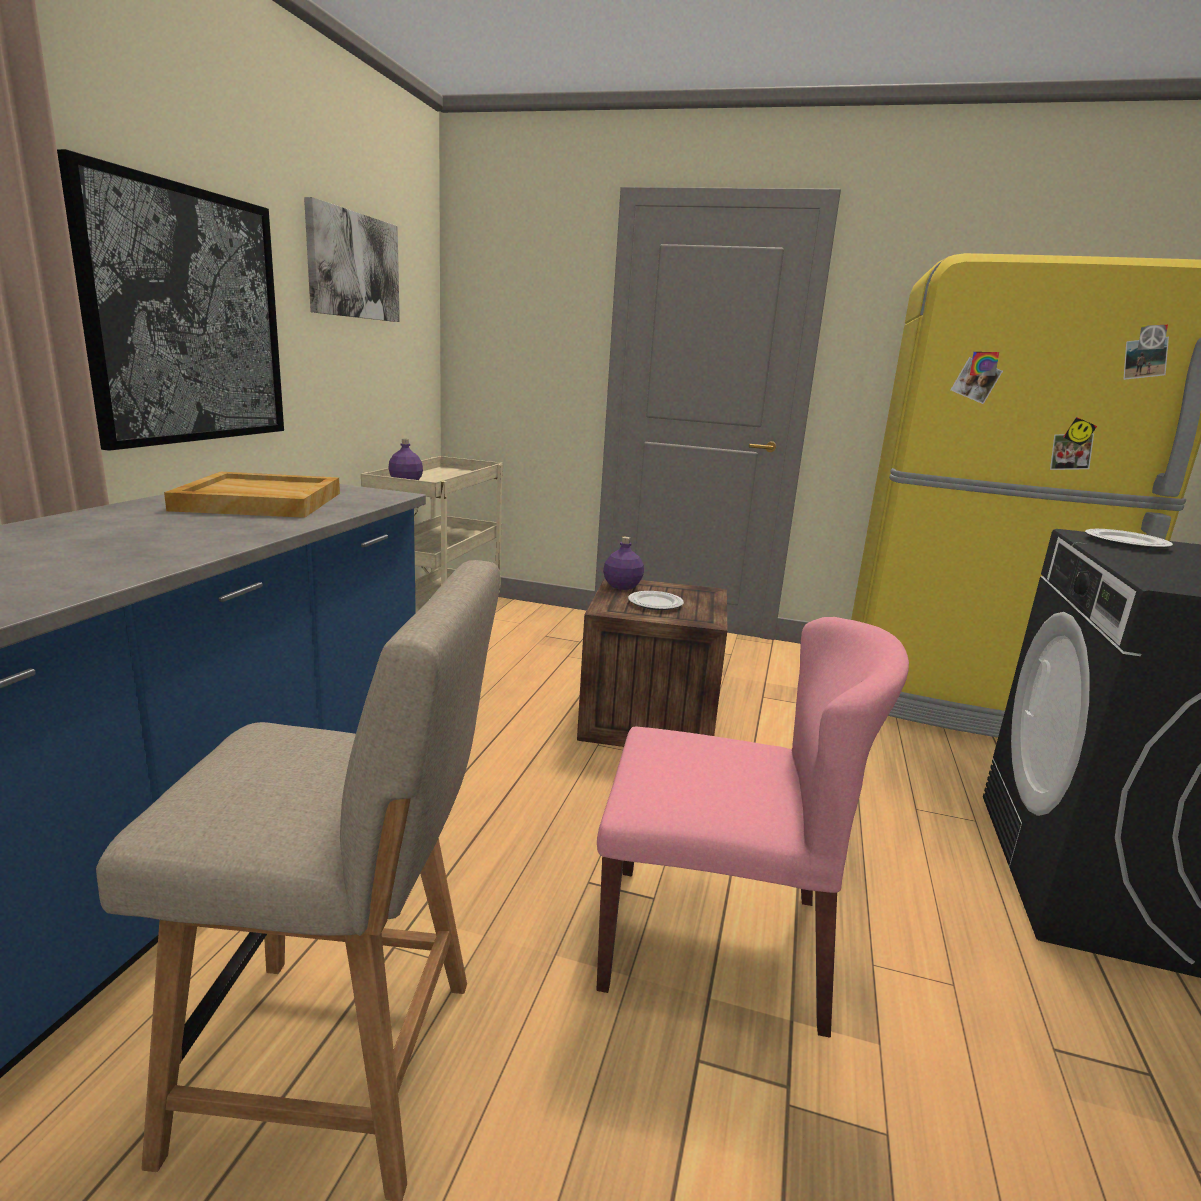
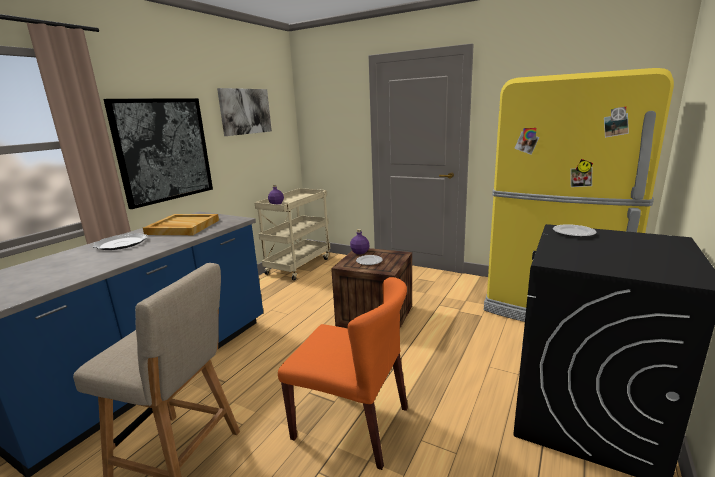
camera: 15 degrees right, 0 degrees up
pink chair [596,617,909,1038] -> orange chair [278,277,408,470]
none -> plate [93,233,147,250]

